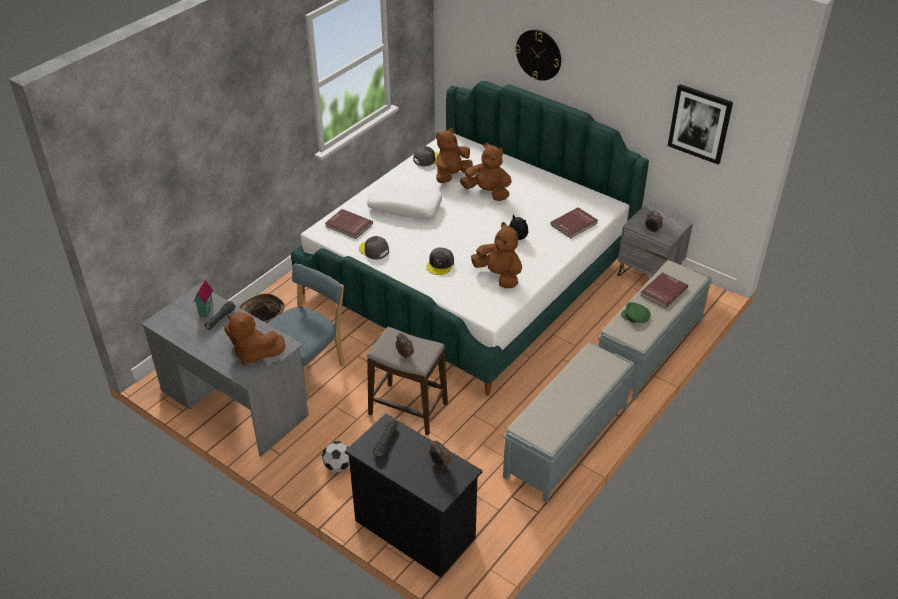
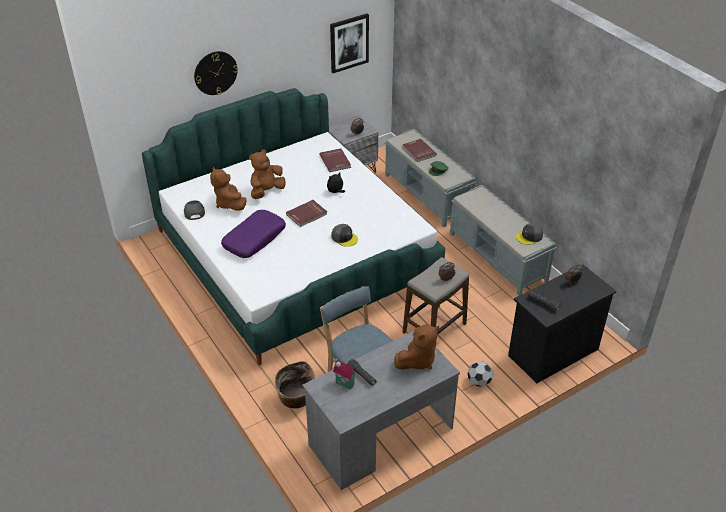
camera: 70 degrees left, 0 degrees up
red book [325,209,373,239] -> red book moved to [286,200,327,227]
grey cap [359,236,389,260] -> grey cap moved to [516,223,543,245]
white pillow [367,181,442,218] -> purple pillow [221,210,286,258]
brown plush toy [471,222,522,288] -> none

